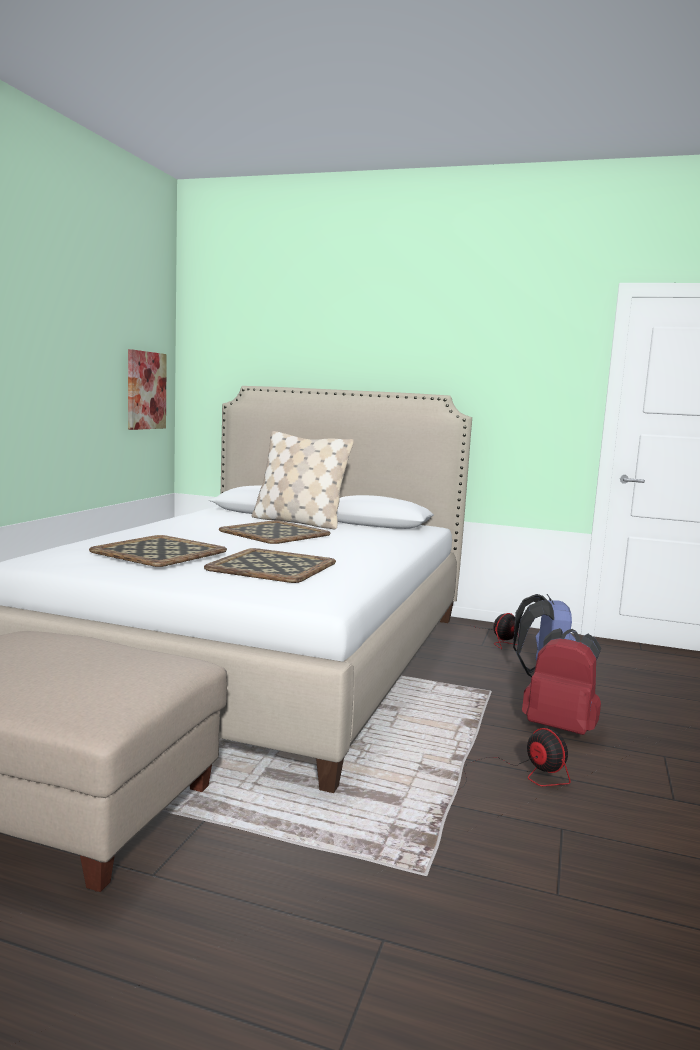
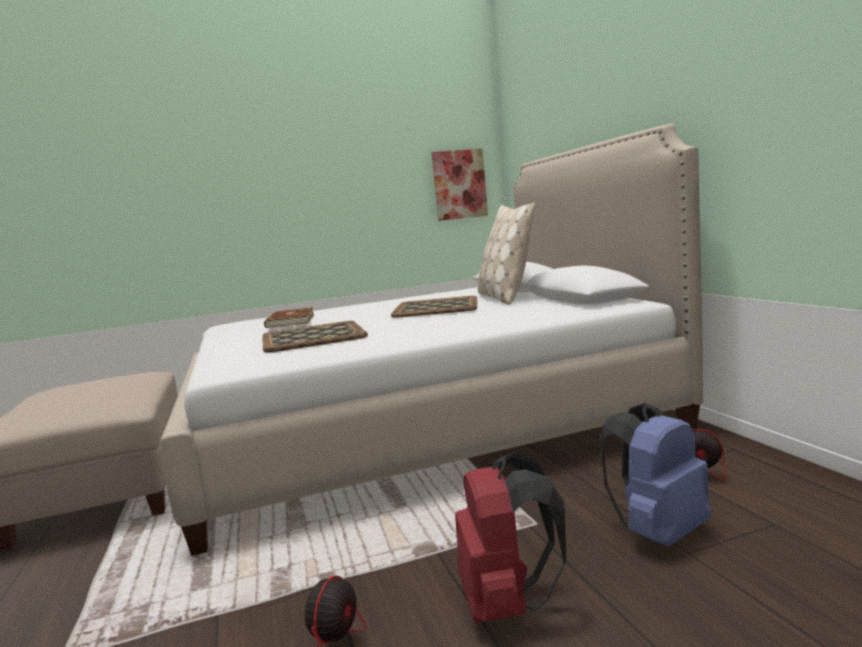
camera: 55 degrees right, 0 degrees up
tray [89,535,227,567] -> brown book [264,307,314,328]

